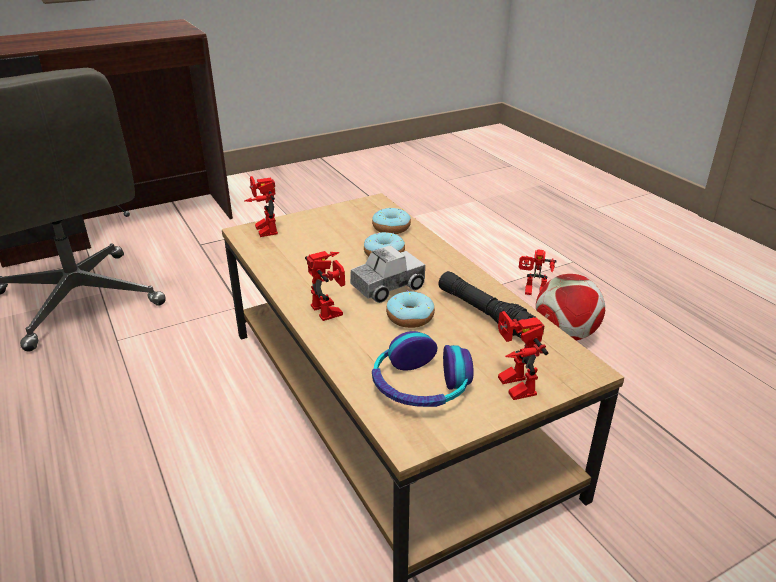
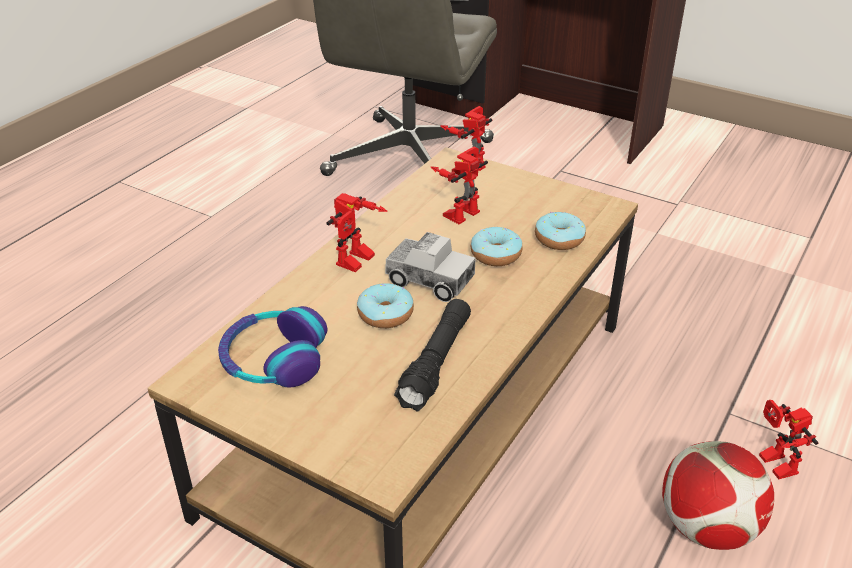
camera: 60 degrees right, 5 degrees up
toy robot [498,311,548,400] -> toy robot moved to [431,146,488,224]

